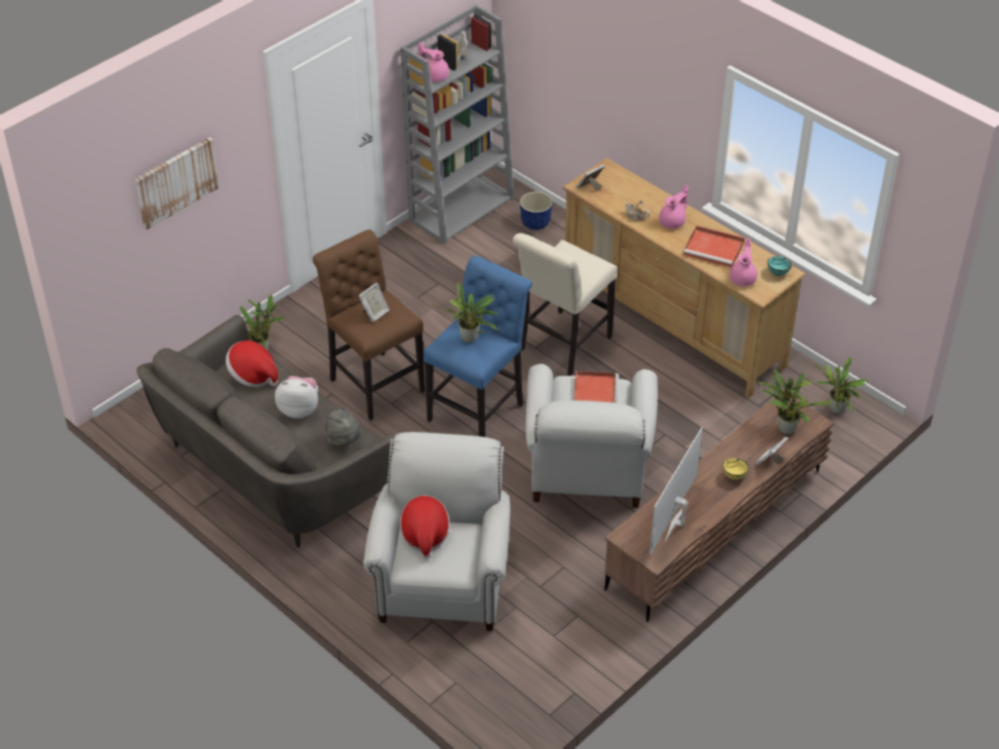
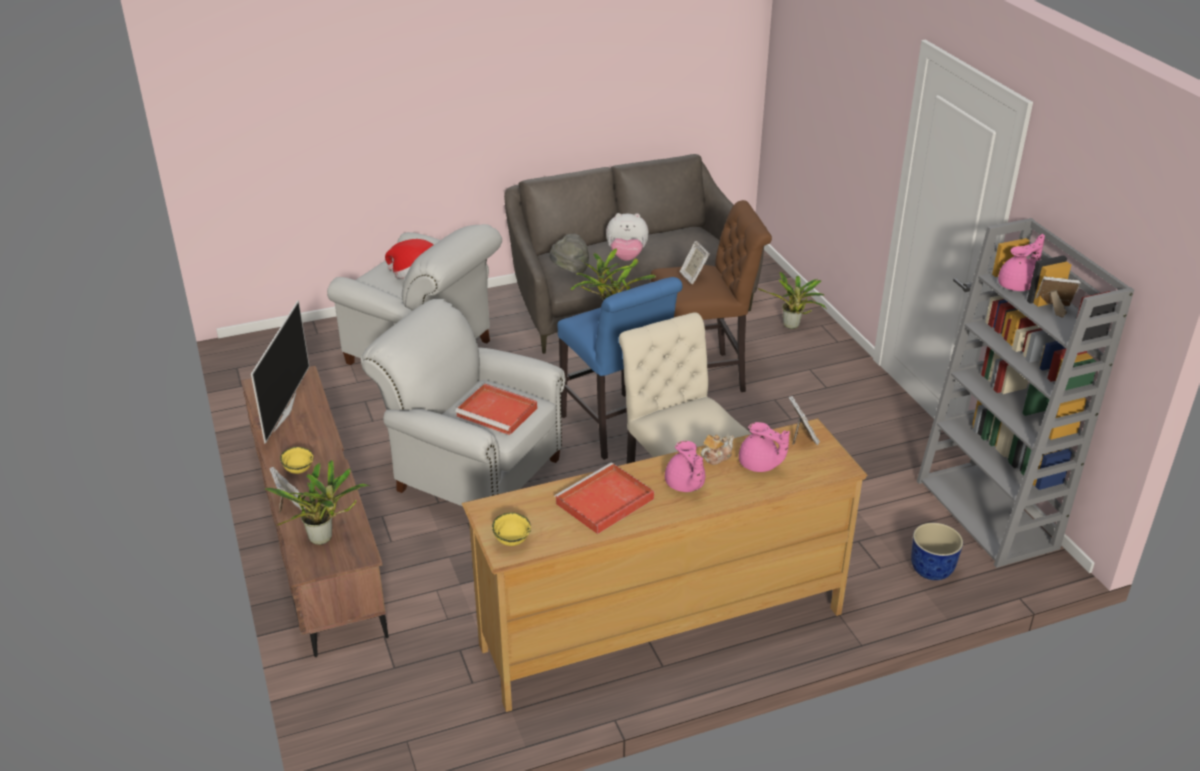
camera: 115 degrees right, 10 degrees down
picture [135,137,220,230] -> none
hat [226,340,278,387] -> none
plush toy [275,376,318,418] -> plush toy turned 60 degrees clockwise [606,213,649,261]
television [649,427,703,555] -> television turned 45 degrees clockwise [251,300,310,444]
pink teapot [730,238,757,286] -> pink teapot moved to [739,422,790,472]
turquoise bowl [767,256,792,276] -> yellow bowl [492,512,531,546]
potted plant [815,357,868,414] -> none

